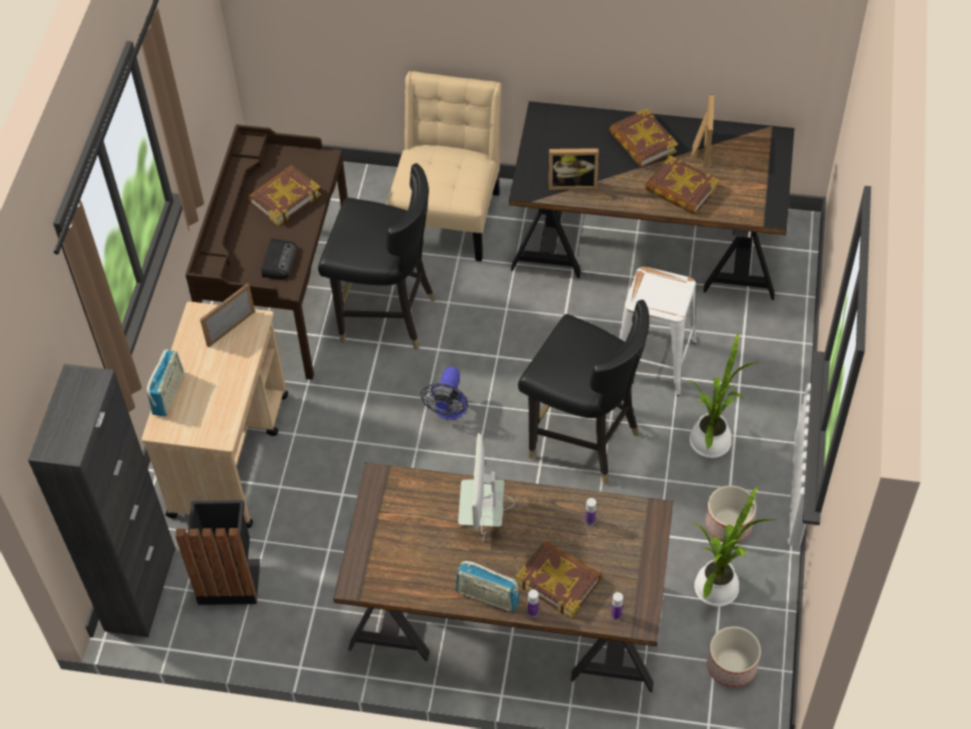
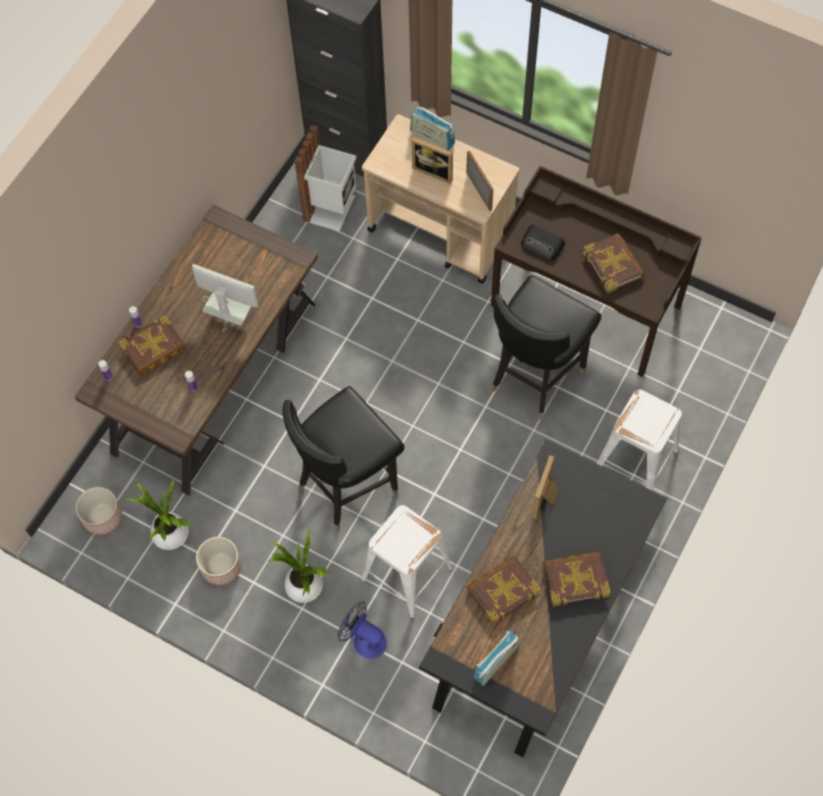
camera: 110 degrees right, 10 degrees up
black trash can [175,500,260,605] -> white trash can [294,125,356,231]
beige chair [387,71,501,262] -> white stool [597,389,682,491]
fan [420,367,468,420] -> fan moved to [338,602,387,659]
radio [456,561,520,612] -> radio moved to [474,631,519,686]
picture frame [692,94,714,167] -> picture frame moved to [411,137,453,184]

